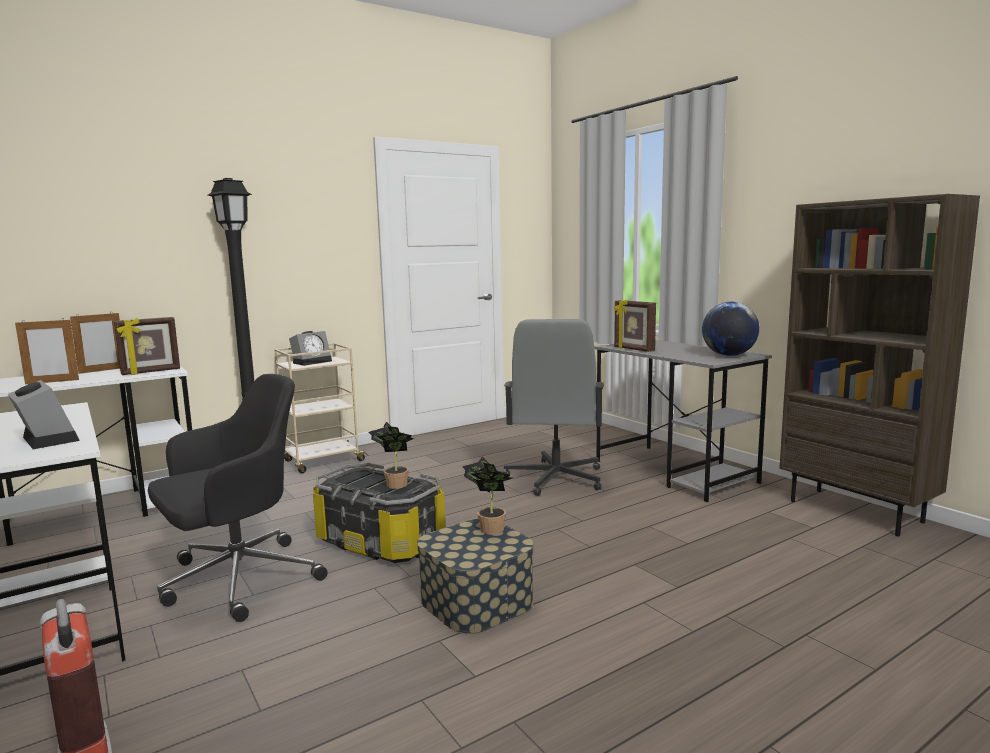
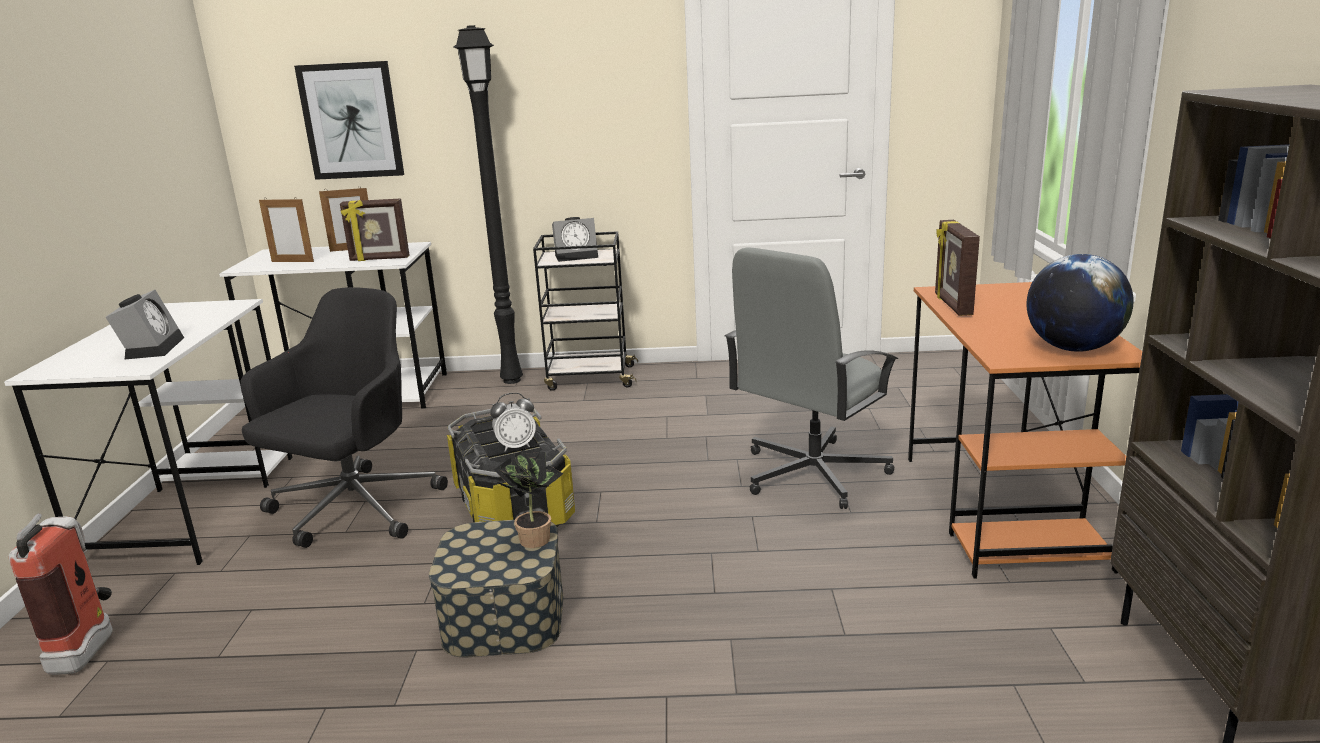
camera: 35 degrees right, 10 degrees up
black office chair [148,374,328,622] -> black office chair turned 60 degrees counterclockwise [241,287,448,548]
beige cart [274,343,368,473] -> black cart [533,231,638,391]
potted plant [368,422,414,489] -> alarm clock [490,393,536,452]
grey desk [594,340,772,502] -> orange desk [908,282,1142,579]
none -> picture [294,61,404,180]

